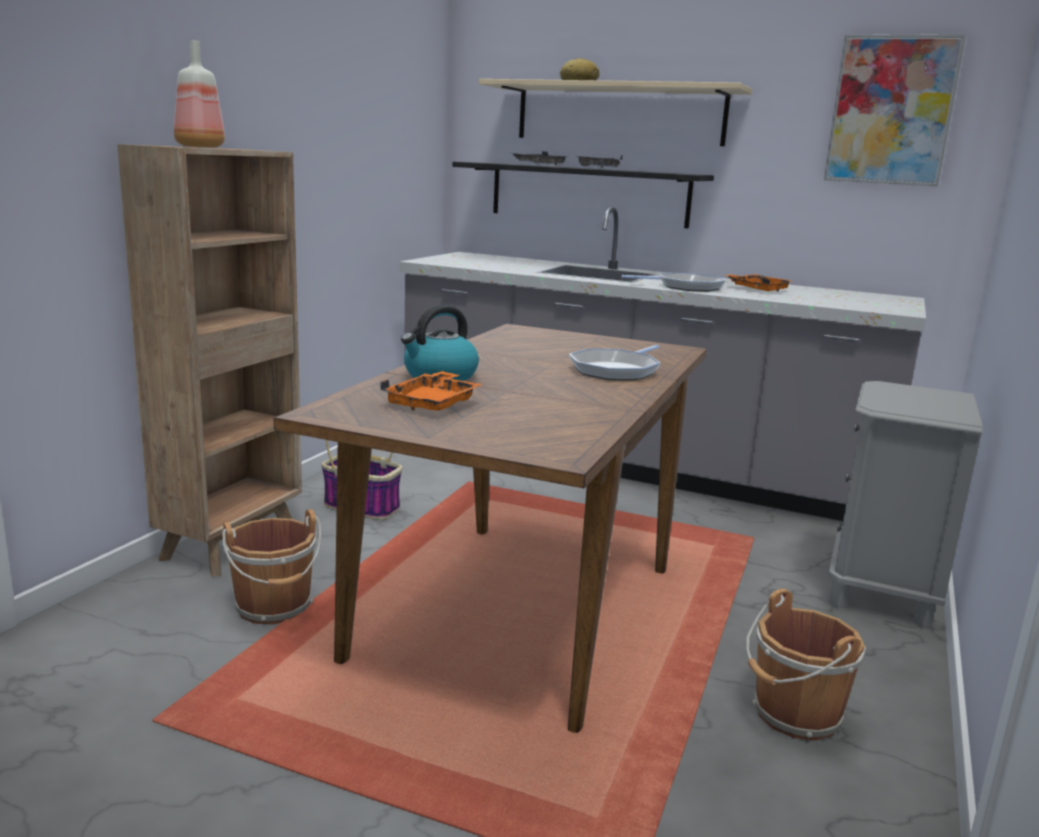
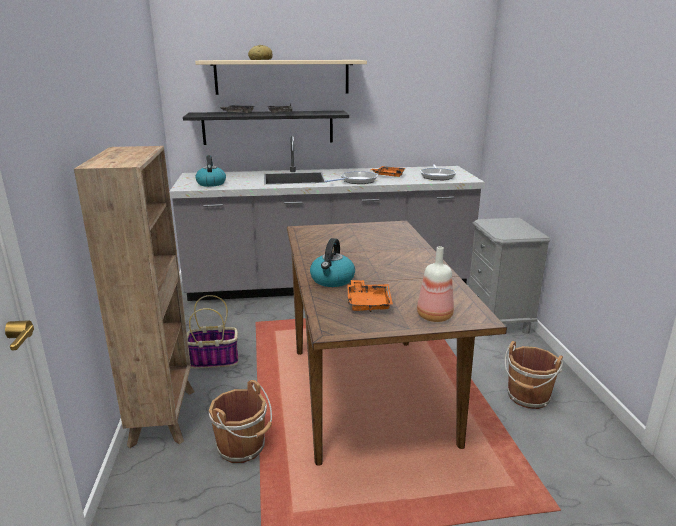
camera: 30 degrees left, 5 degrees up
bottle [174,40,225,148] -> bottle moved to [417,246,454,322]
frying pan [569,345,660,381] -> frying pan moved to [420,164,456,180]
picture [824,34,966,187] -> none
none -> kettle [195,155,226,187]

